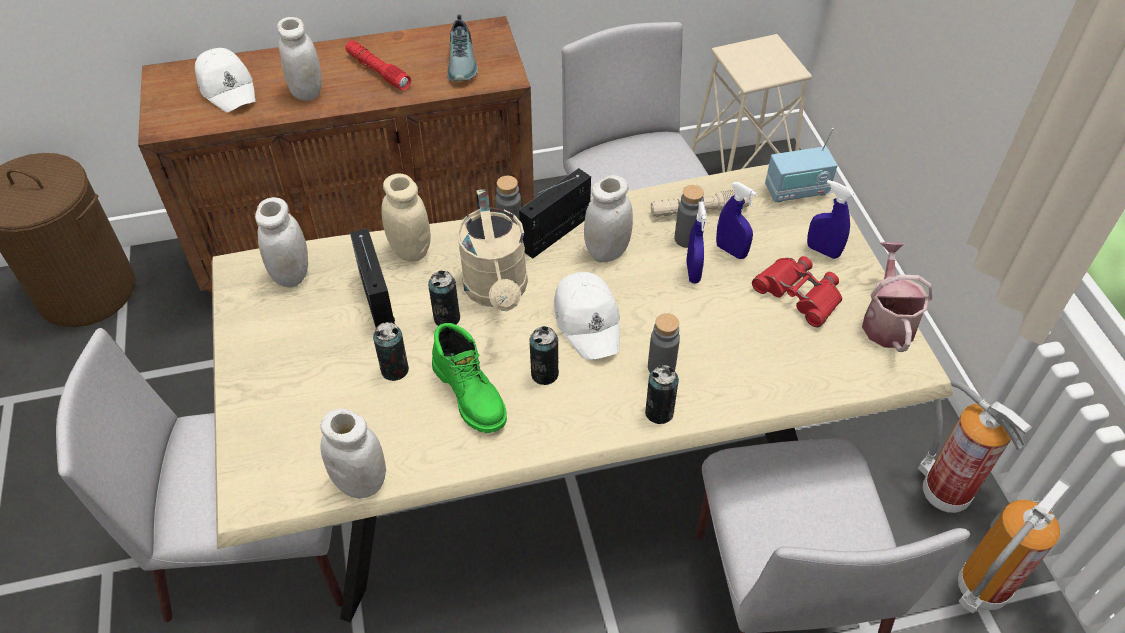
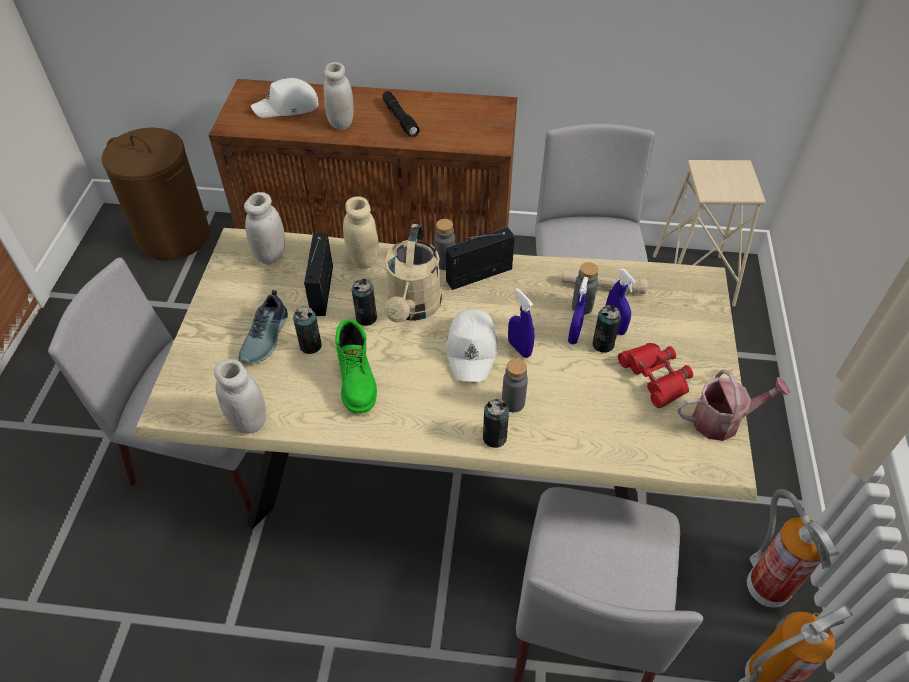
camera: 20 degrees right, 0 degrees up
white cap [195,48,256,112] -> white cap turned 90 degrees clockwise [251,78,319,118]
red flashlight [346,40,411,90] -> black flashlight [382,91,420,137]
shoe [447,14,478,82] -> shoe moved to [239,290,288,364]
can [529,326,559,385] -> can moved to [593,305,621,353]
white jar [584,175,633,263] -> none
radio [765,128,837,202] -> none
blue spray bottle [807,180,854,259] -> blue spray bottle moved to [508,288,534,358]
watering can [862,242,932,352] -> watering can turned 60 degrees clockwise [677,369,791,441]

